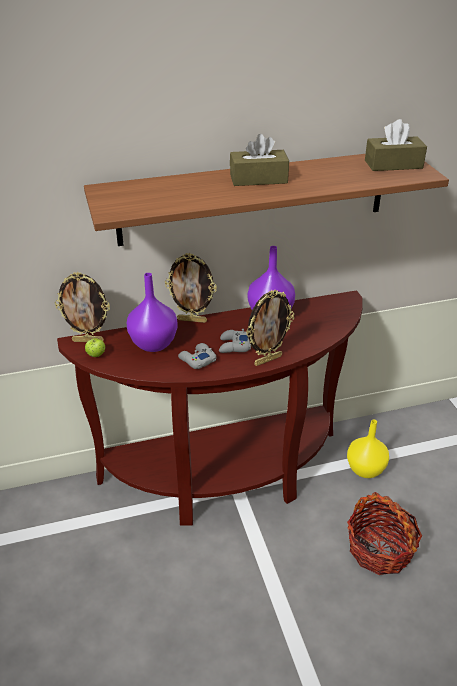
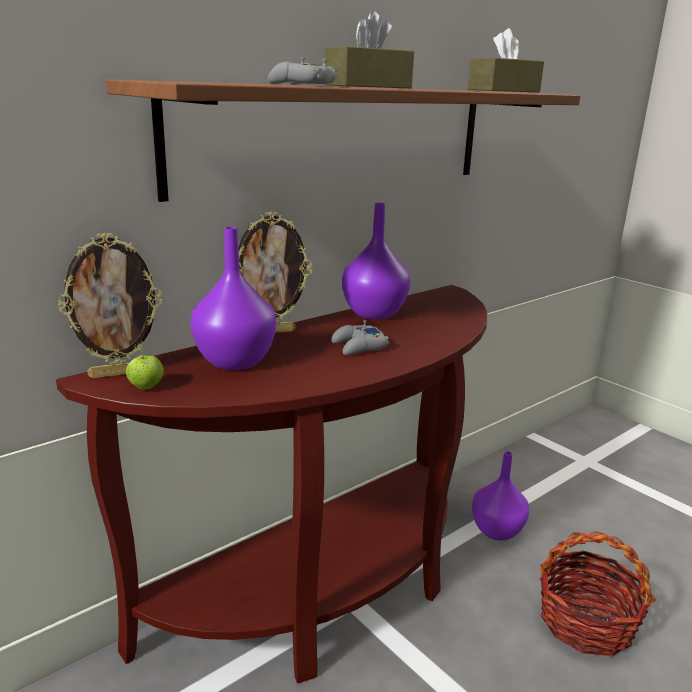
camera: 25 degrees left, 15 degrees down
grey game controller [178,343,217,369] -> grey game controller moved to [268,57,338,85]
picture frame [246,290,294,366] -> none
yellow vase [347,419,389,478] -> purple vase [472,451,529,541]

